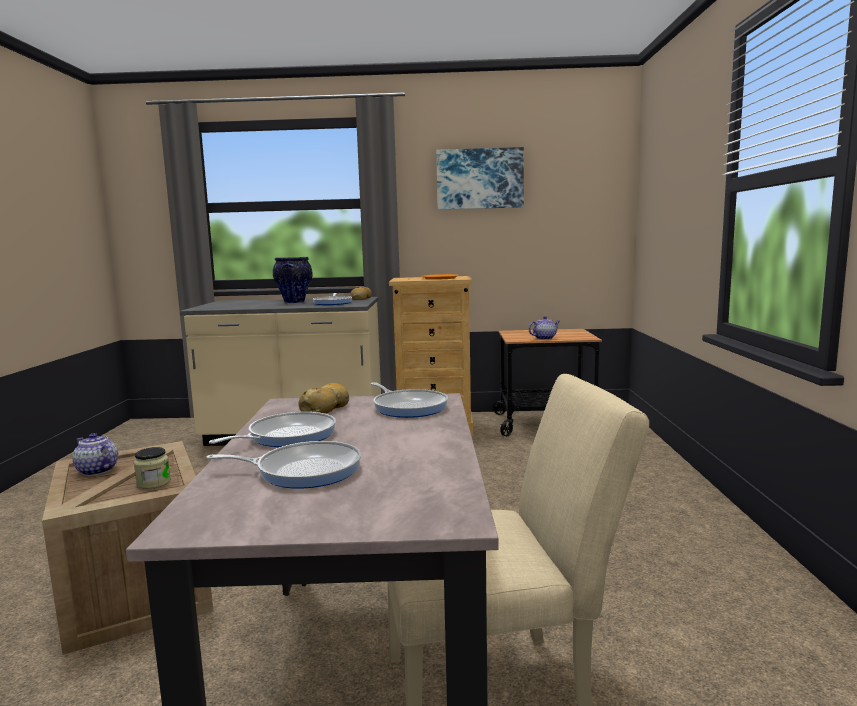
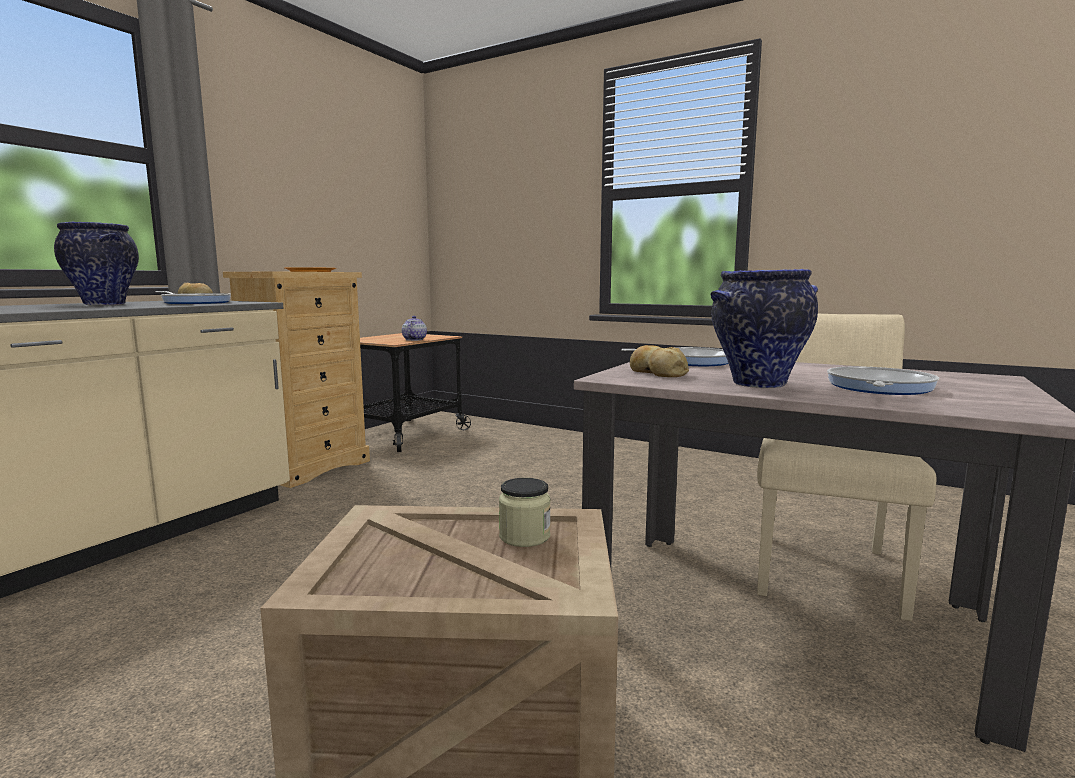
camera: 60 degrees left, 0 degrees up
teapot [72,433,118,476] -> none
frying pan [209,412,336,447] -> vase [711,269,818,388]
picture [436,147,524,210] -> none

